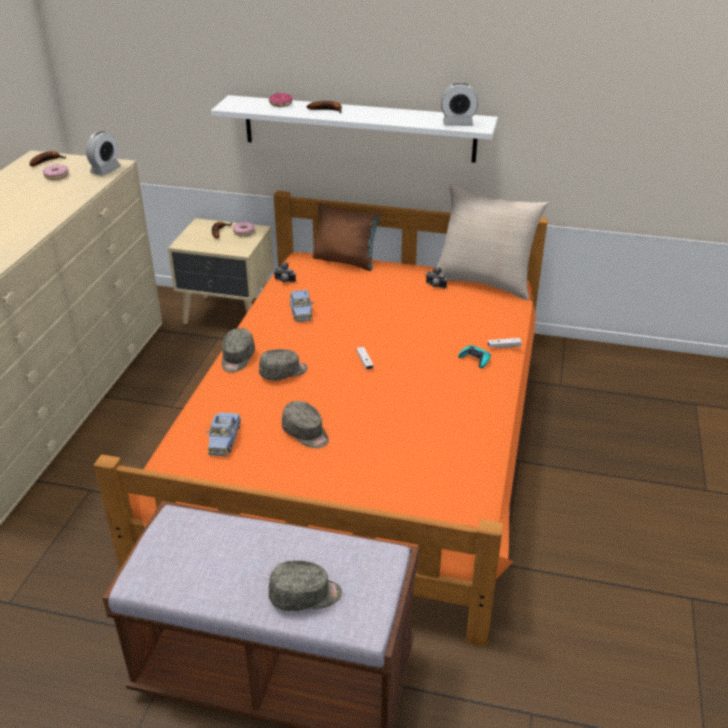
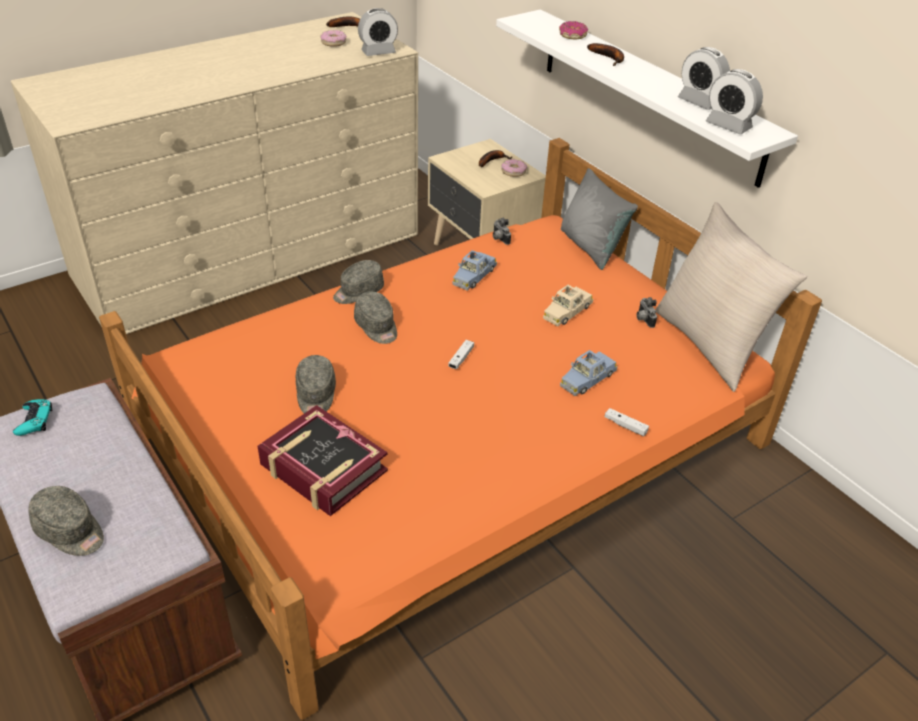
camera: 40 degrees right, 5 degrees up
blue toy car [206,412,241,456] -> blue toy car moved to [560,350,617,396]
grey cap [259,349,308,381] -> grey cap turned 45 degrees clockwise [354,291,397,344]
brown pillow [313,203,382,271] -> grey pillow [561,168,638,270]
turquoise game controller [458,345,491,368] -> turquoise game controller moved to [13,399,53,436]
none -> book [258,405,388,516]
none -> beige toy car [543,285,593,326]
none -> alarm clock [678,47,730,110]

